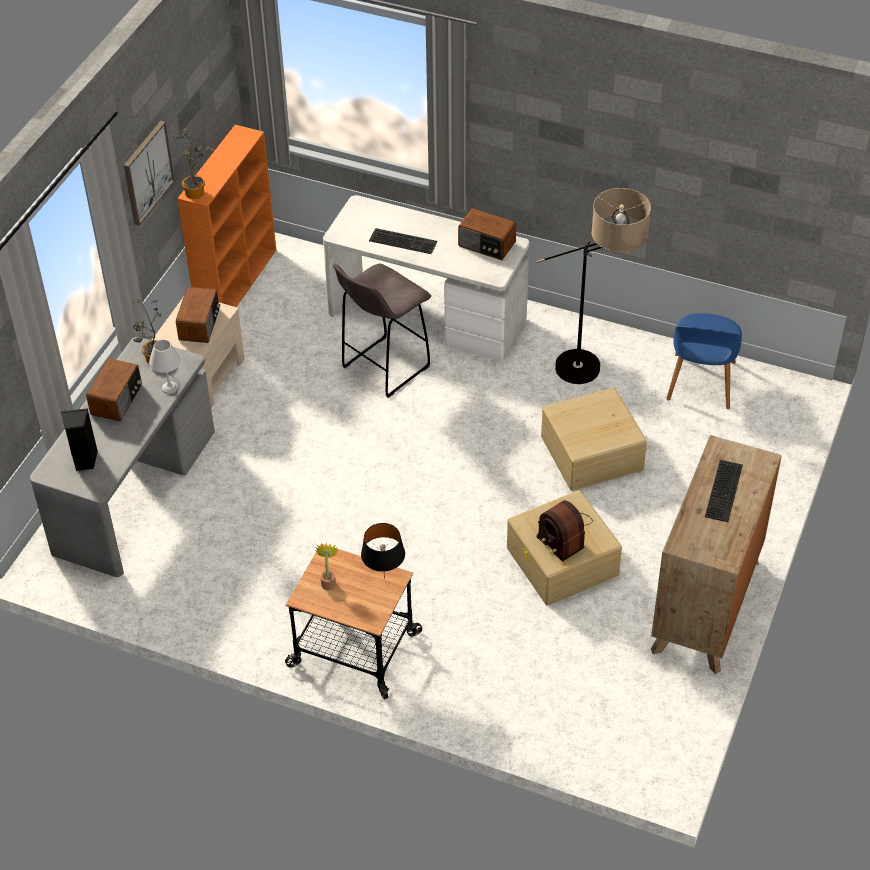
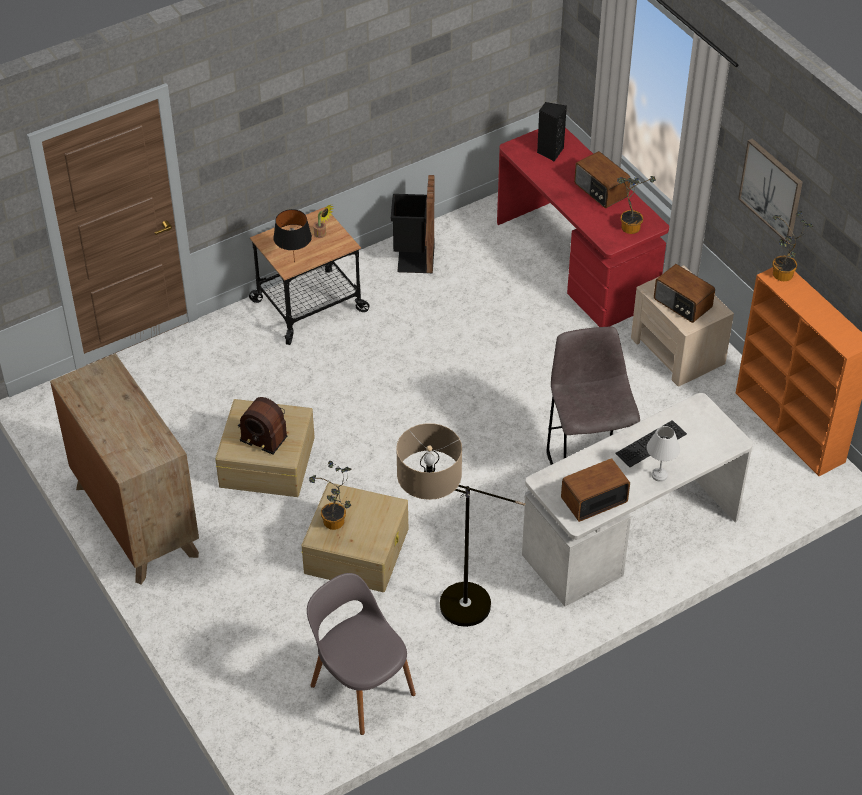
camera: 125 degrees right, 0 degrees up
grey desk [30,337,215,577] -> red desk [497,127,669,327]
white table lamp [149,340,181,394] -> white table lamp moved to [647,426,680,482]
radio [536,500,593,562] -> radio turned 150 degrees counterclockwise [238,397,287,455]
blue chair [666,313,742,409] -> grey chair [307,573,416,735]
keyboard [705,460,743,522] -> none
none -> potted plant [309,461,352,530]
none -> black trash can [391,175,435,273]

